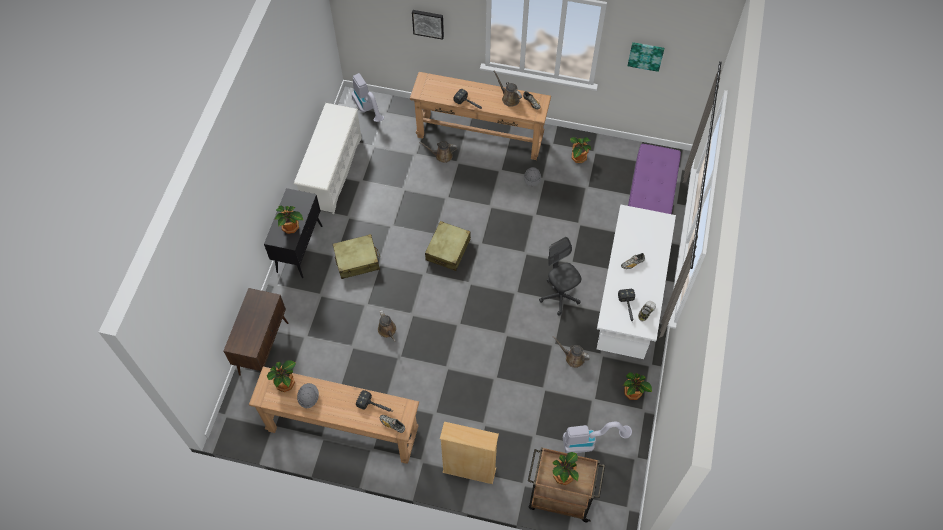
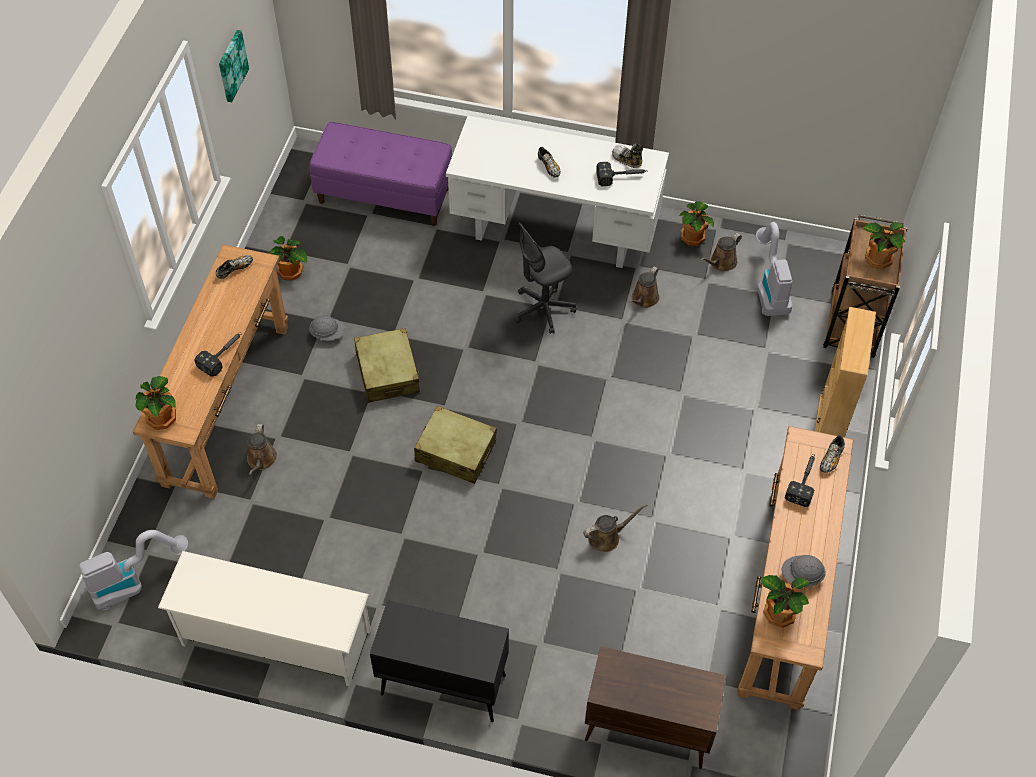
camera: 90 degrees left, 5 degrees down
potted plant [275,205,303,234] -> potted plant moved to [135,376,176,430]
beige suitcase [333,234,380,279] -> beige suitcase moved to [354,328,420,403]
picture [412,10,444,40] -> none
brown watering can [494,71,522,107] -> brown watering can moved to [701,233,742,271]

